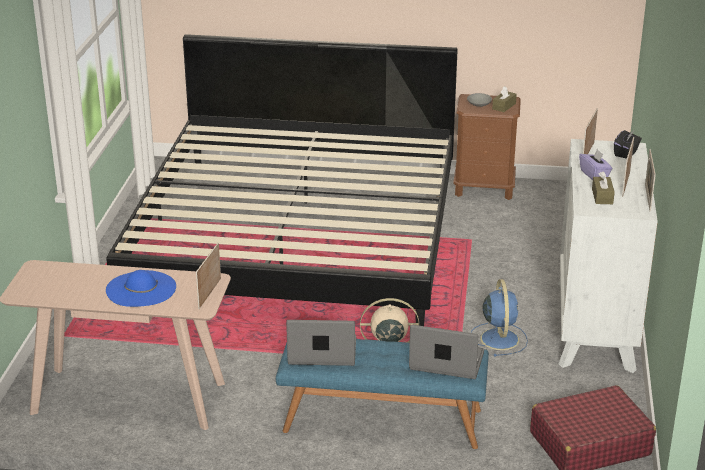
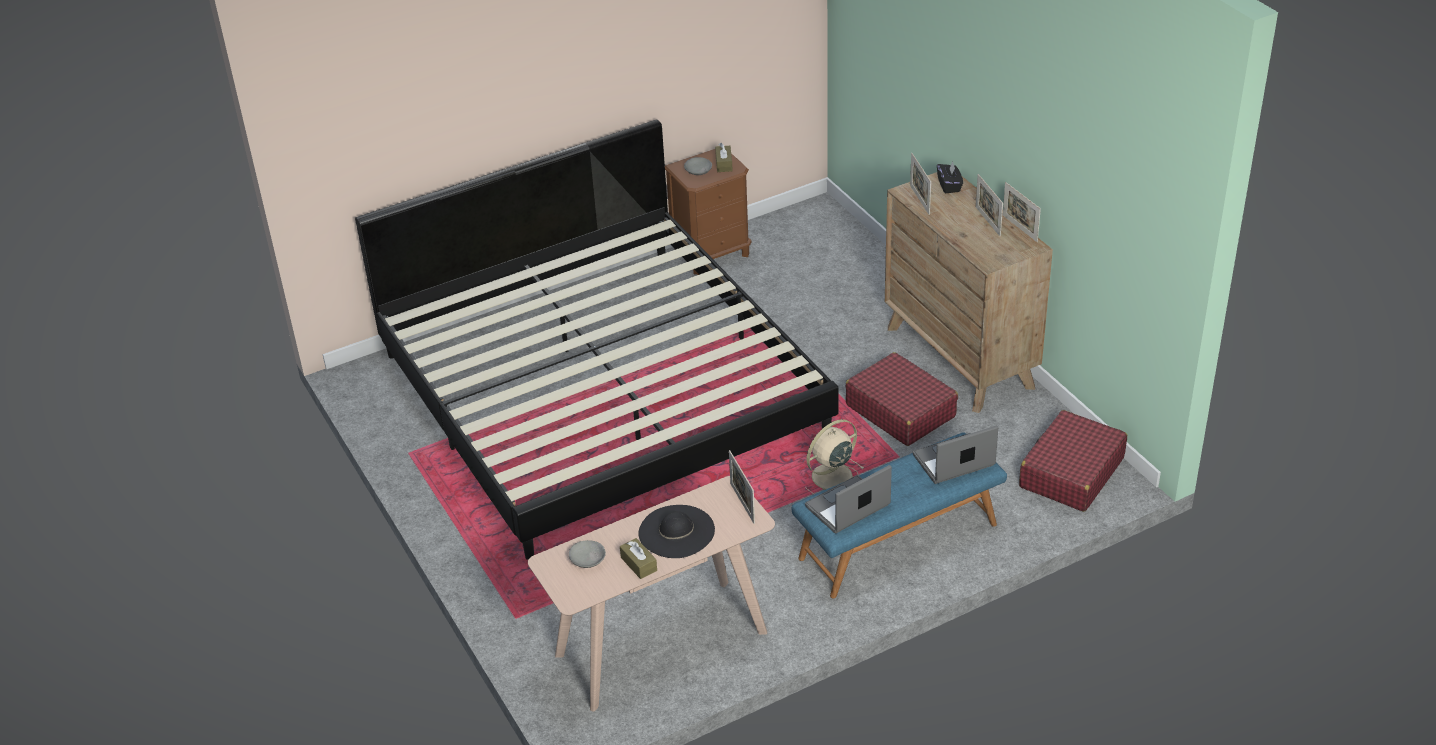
camera: 35 degrees left, 10 degrees up
blue hat [106,270,176,307] -> black hat [638,505,715,558]
blue fan [471,279,528,357] -> red suitcase [845,352,958,446]
white dresser [558,139,658,373] -> brown dresser [885,172,1053,413]
purple tissue box [579,149,612,180] -> none
brown tissue box [592,171,615,204] -> brown tissue box moved to [620,538,657,579]
none -> grey bowl [569,540,606,568]

